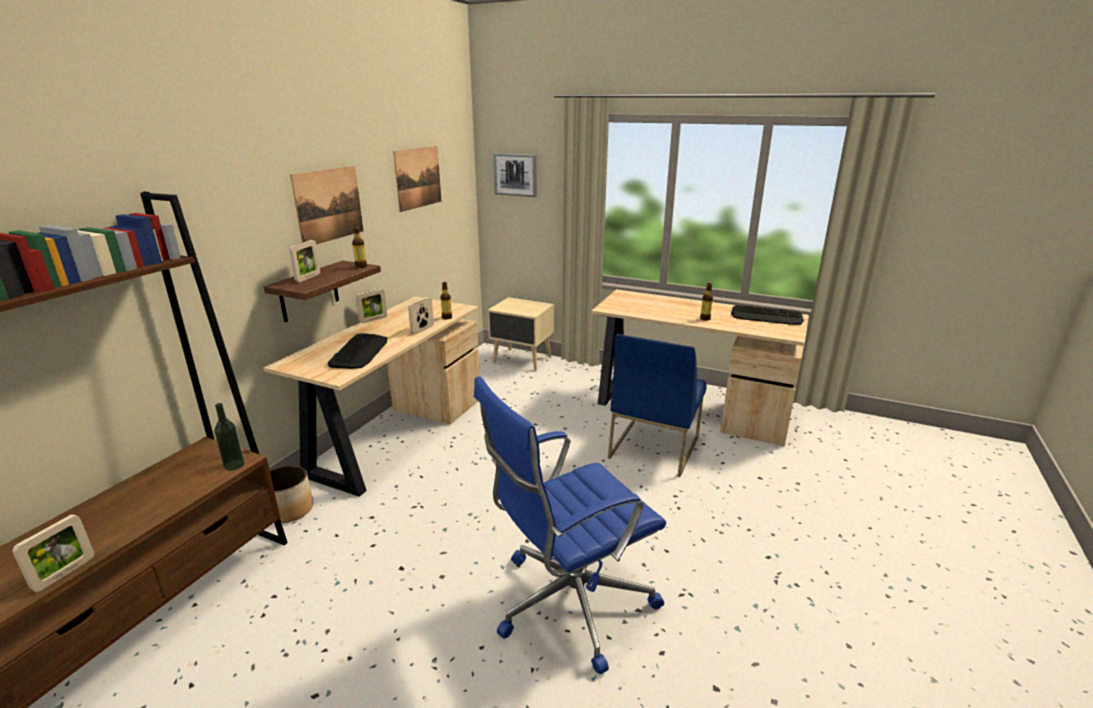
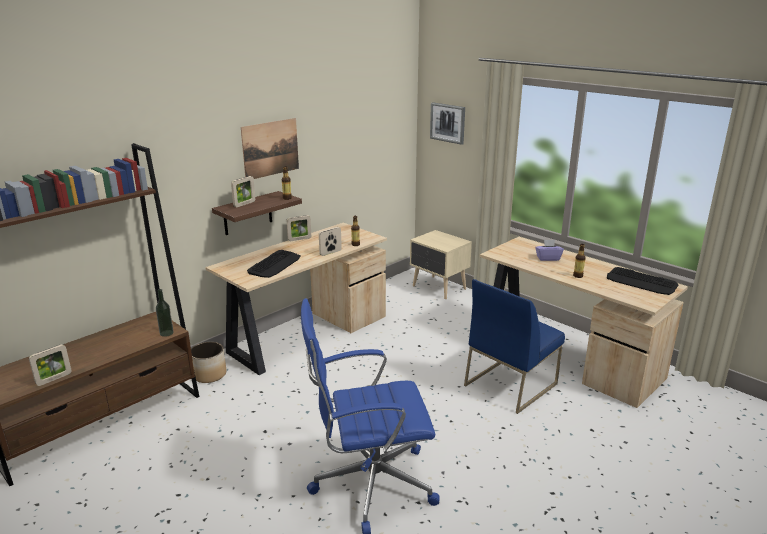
camera: 20 degrees right, 0 degrees up
picture [393,146,441,212] -> none
none -> purple tissue box [535,240,564,261]

